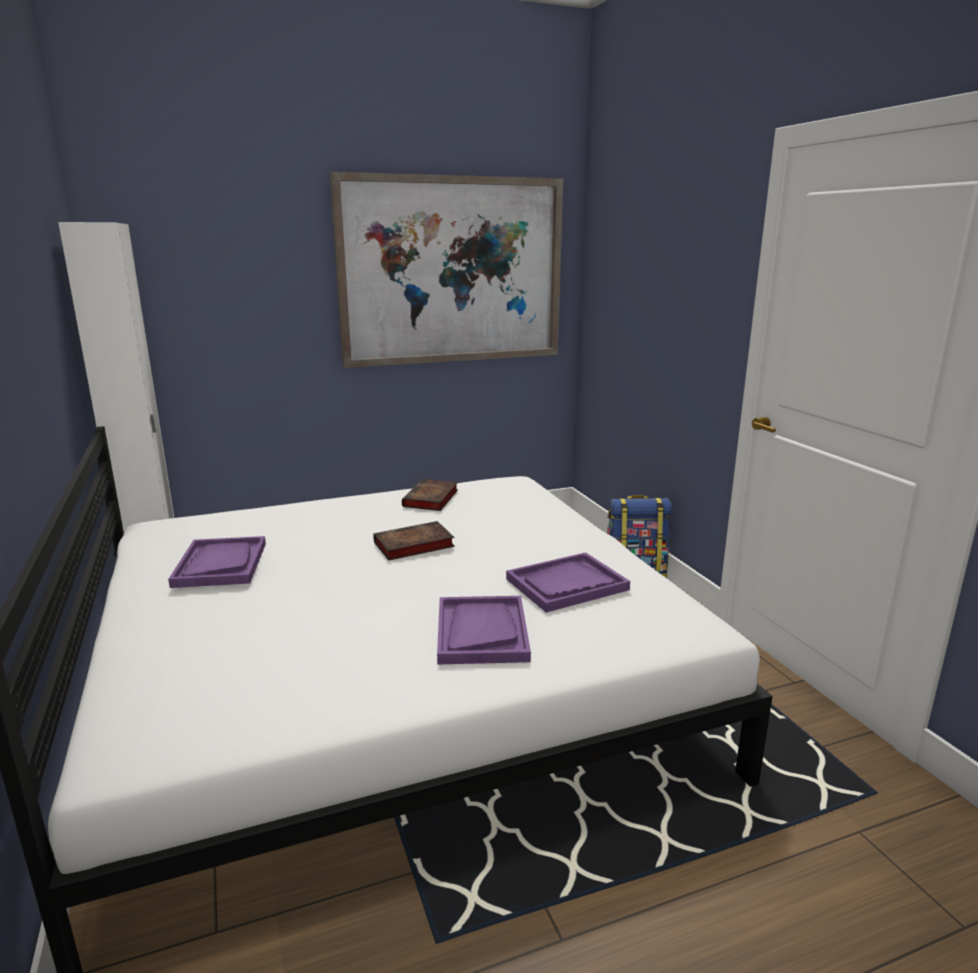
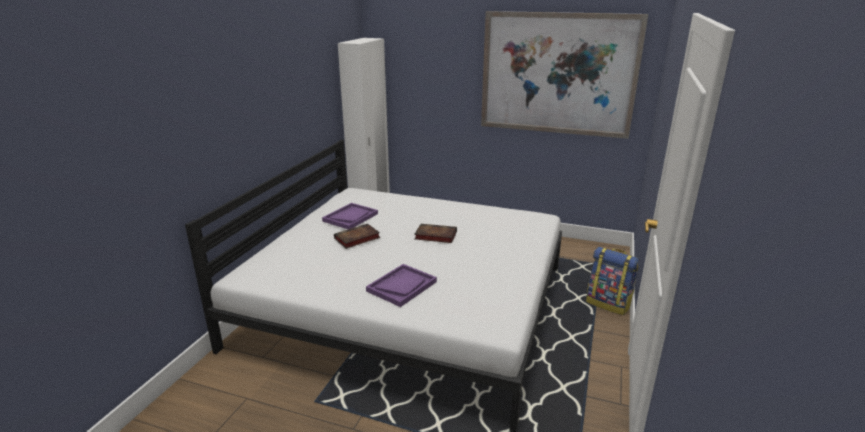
camera: 40 degrees right, 5 degrees up
book [402,479,458,511] -> book moved to [334,224,380,249]
purple tray [506,552,630,613] -> none

